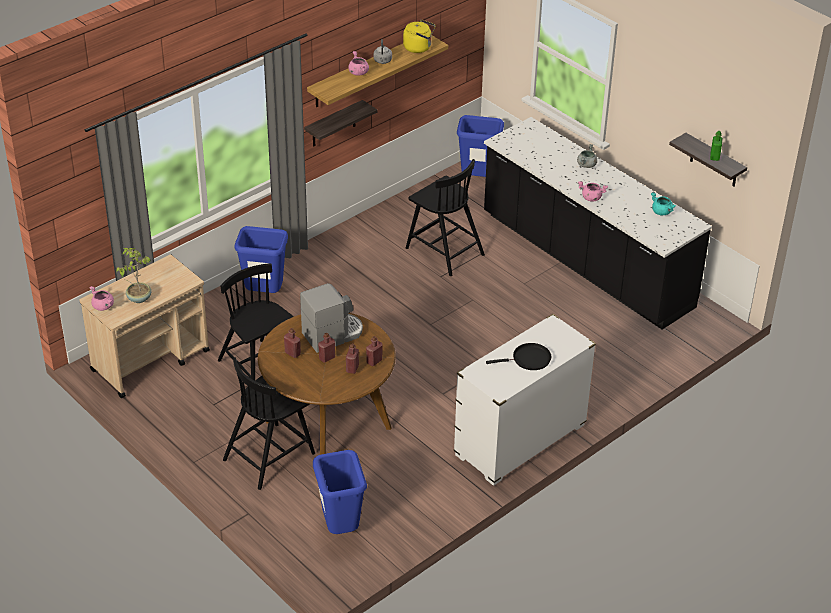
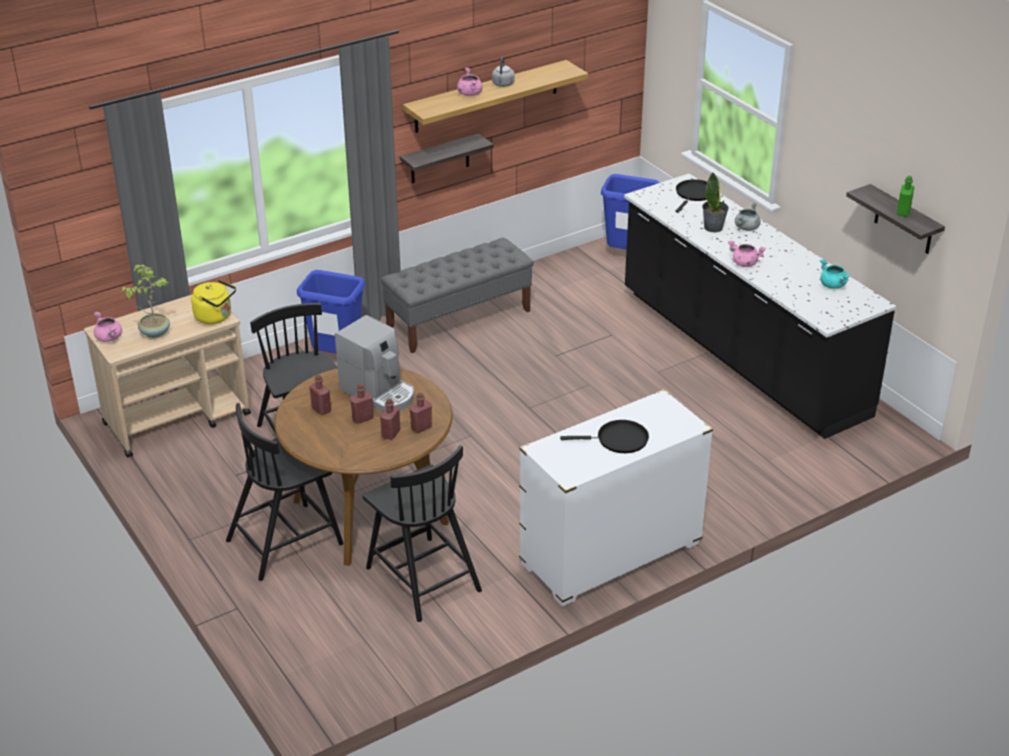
camera: 10 degrees right, 5 degrees down
coffee machine [300,283,363,353] -> coffee machine turned 60 degrees clockwise [335,315,414,412]
blue trash can [313,450,367,534] -> none
yellow kettle [403,19,436,53] -> yellow kettle moved to [191,280,236,324]
black chair [406,159,485,276] -> black chair moved to [362,445,482,622]
none -> grey bench [381,238,534,353]
none -> black frying pan [675,179,707,213]
none -> potted plant [702,172,729,232]

